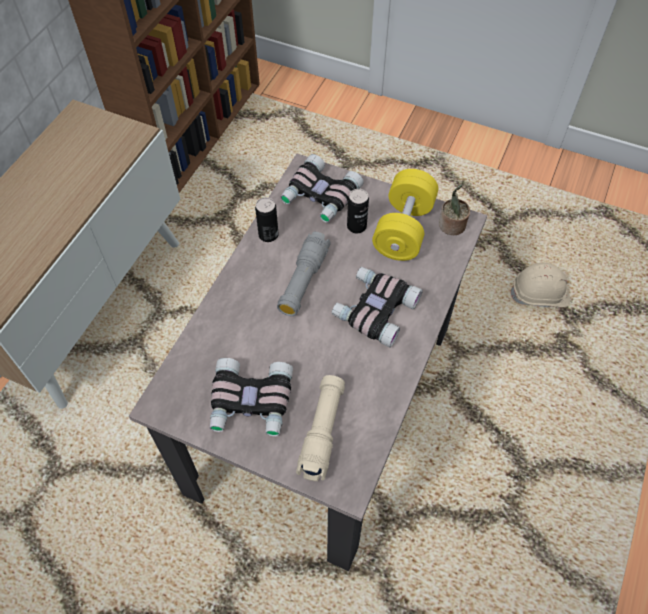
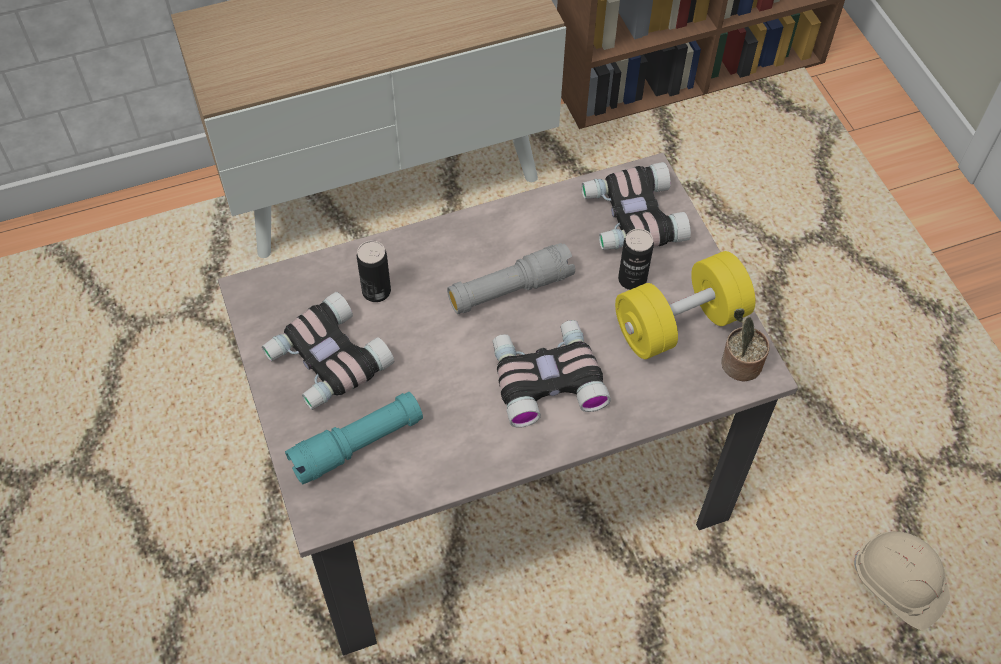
camera: 45 degrees right, 0 degrees up
can [255,197,279,242] -> can moved to [357,240,391,302]
beige flashlight [296,375,345,481] -> turquoise flashlight [285,392,423,485]

